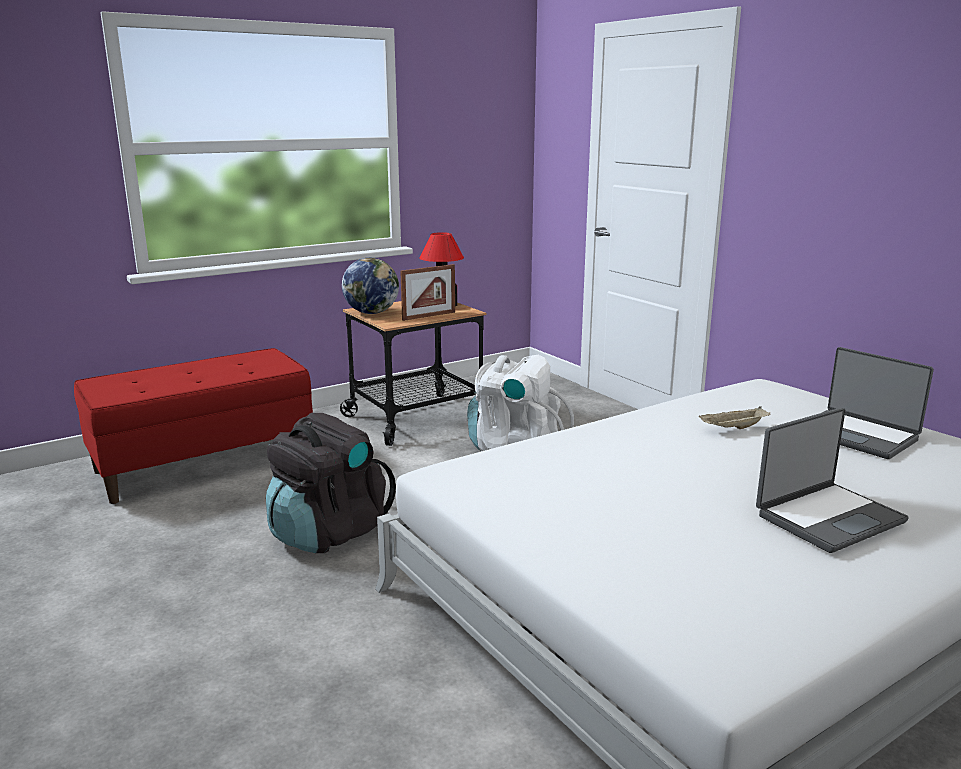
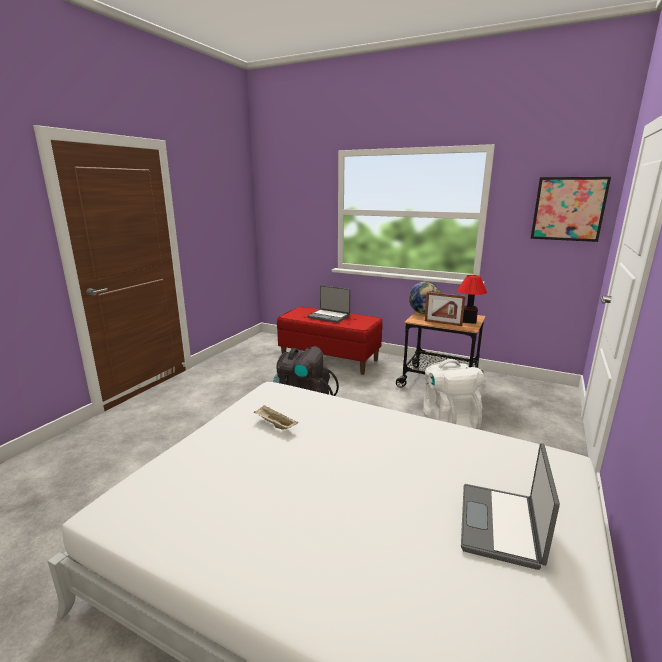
camera: 60 degrees right, 0 degrees up
beige tray [699,406,770,429] -> beige tray moved to [254,405,298,430]
laptop [756,407,909,553] -> laptop moved to [307,285,351,323]
none -> picture [531,177,611,242]

